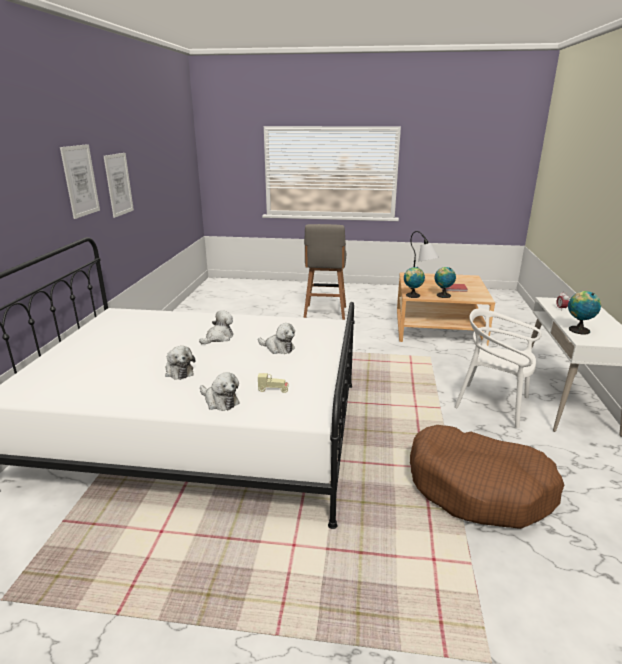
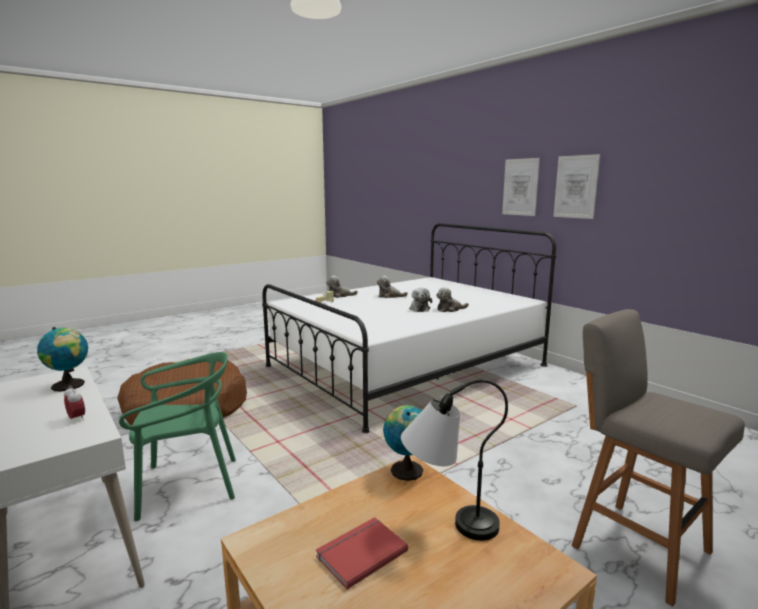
camera: 135 degrees right, 10 degrees down
picture [104,153,134,218] -> picture moved to [502,158,540,216]
plush toy [258,323,295,354] -> plush toy moved to [436,287,469,312]
globe [435,267,456,298] -> none
white chair [455,309,542,428] -> green chair [119,352,236,521]

